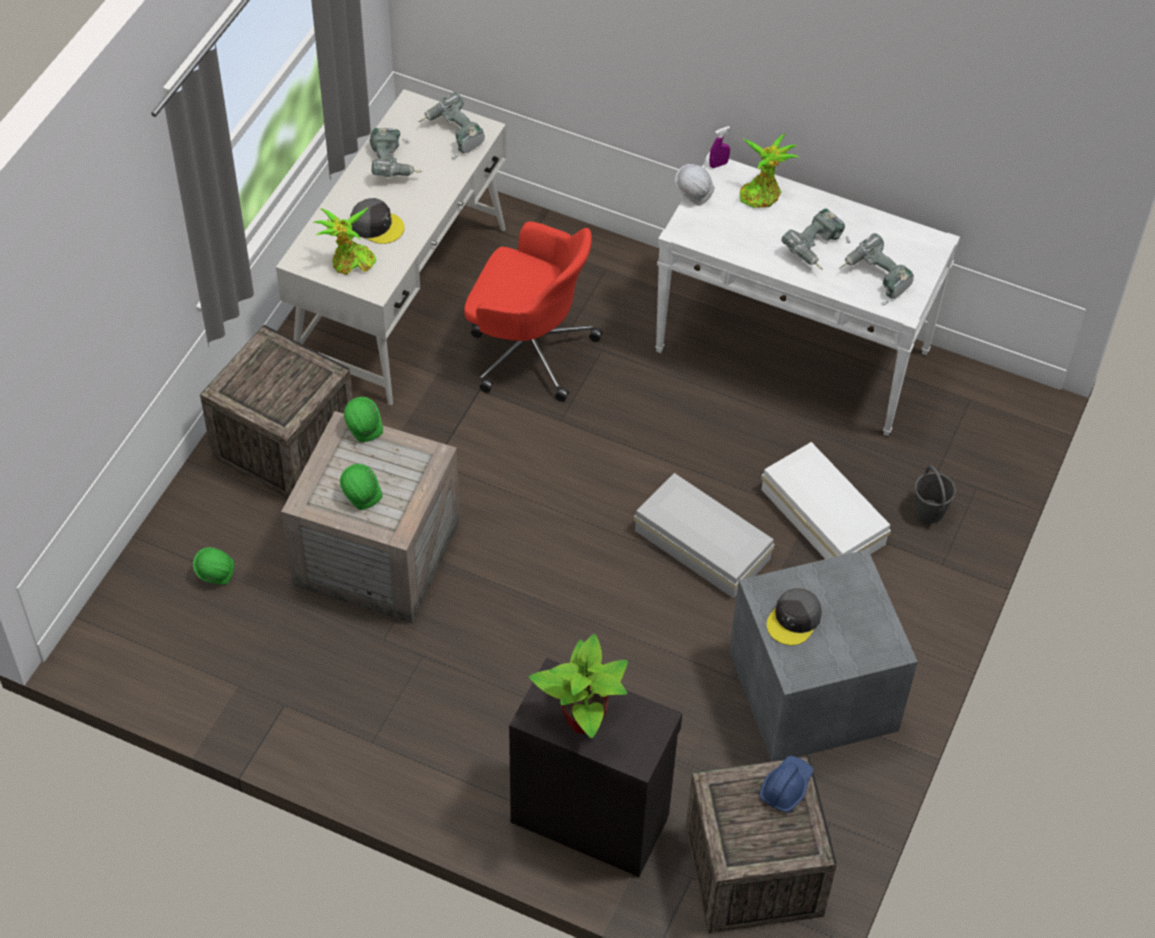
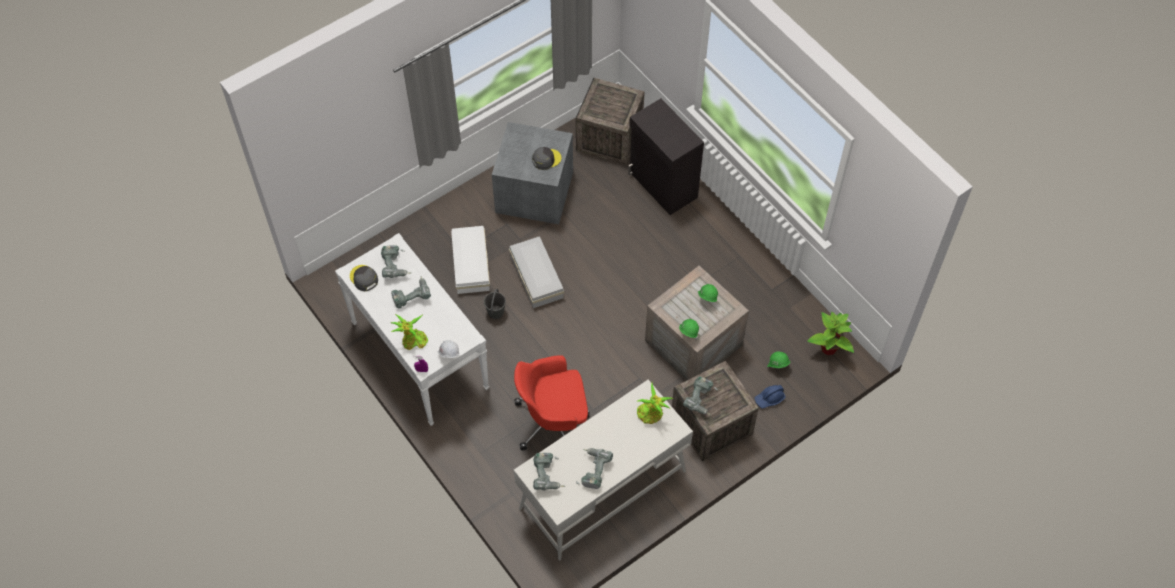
camera: 150 degrees left, 5 degrees up
grey cap [350,198,405,244] -> grey cap moved to [350,265,378,291]
red office chair [464,221,603,402] -> red office chair turned 60 degrees counterclockwise [514,355,589,450]
potted plant [529,634,628,738] -> potted plant moved to [807,312,854,355]
blue hard hat [760,756,814,812] -> blue hard hat moved to [754,385,785,409]
grey bucket [914,465,956,523] -> grey bucket moved to [484,289,506,319]
none -> power drill [683,376,718,415]

